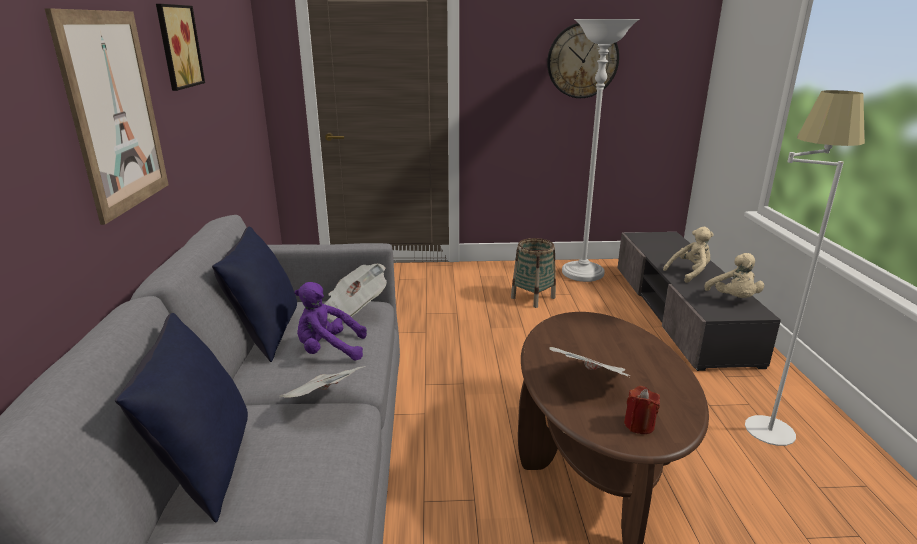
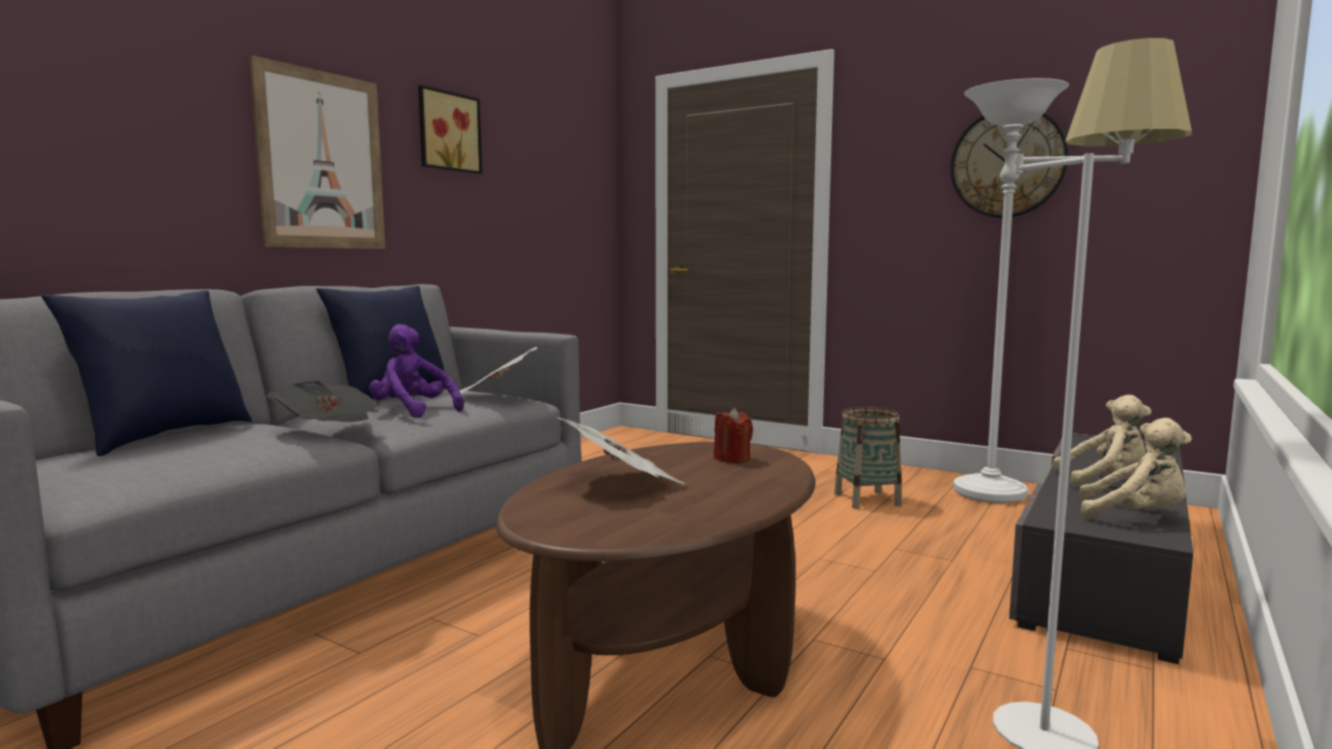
camera: 35 degrees right, 15 degrees down
red candle [624,386,660,434] -> red candle moved to [714,408,753,463]
beige plush toy [704,253,764,298] -> beige plush toy turned 90 degrees counterclockwise [1080,418,1192,519]

